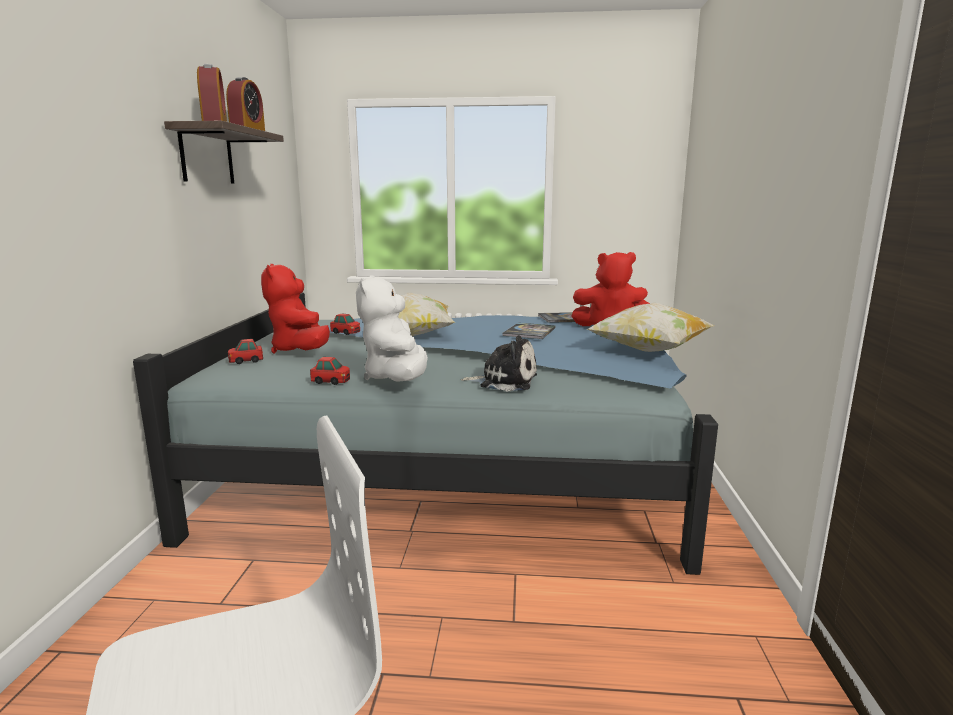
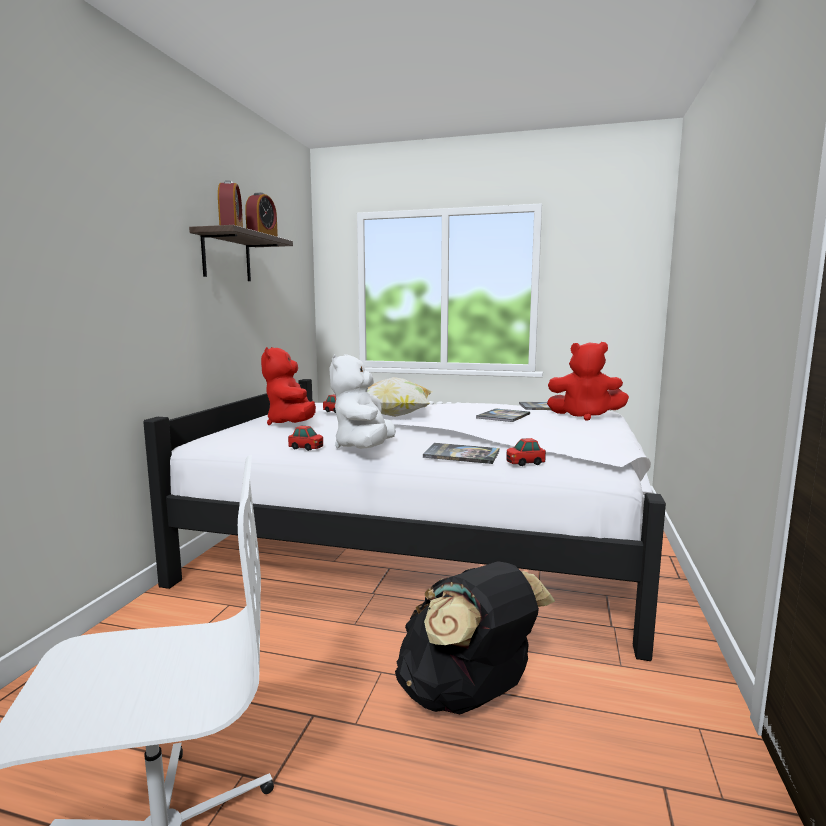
camera: 10 degrees right, 5 degrees down
blue bed [133,293,718,575] -> white bed [143,379,666,661]
toy car [228,339,263,364] -> toy car moved to [506,438,546,466]
plush toy [461,335,537,391] -> book [423,443,499,464]
pillow [588,303,714,352] -> none
none -> black backpack [395,561,555,714]

